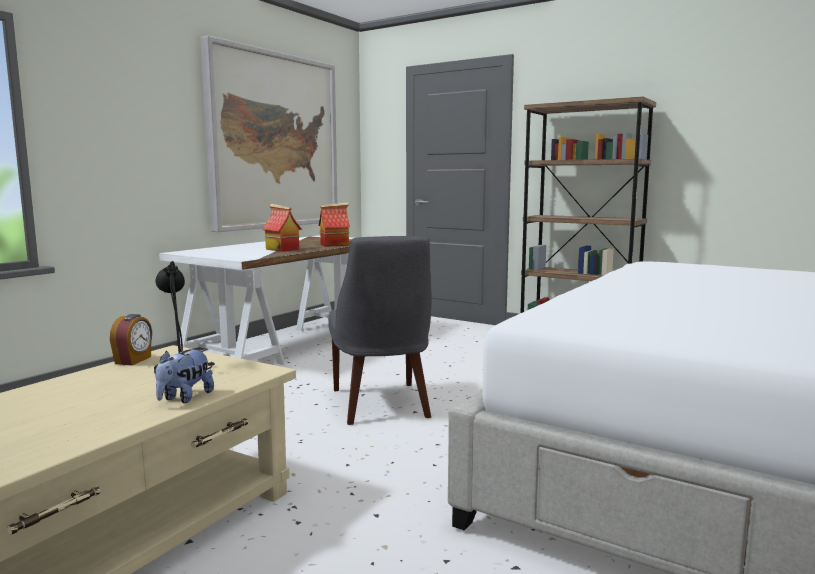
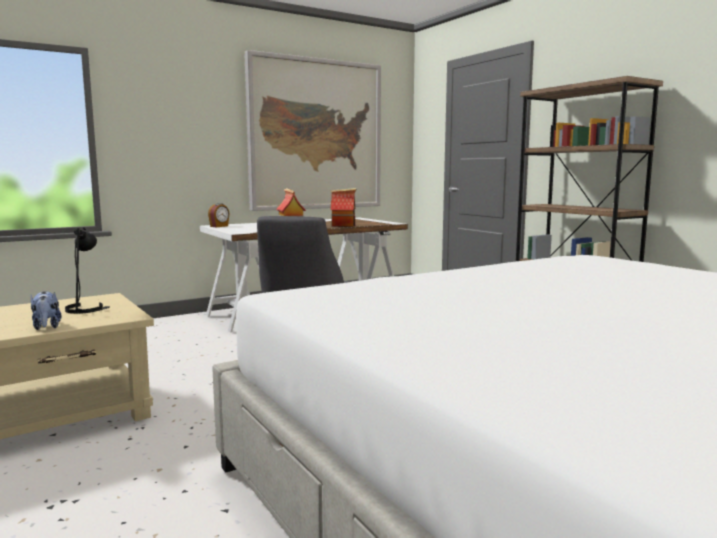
camera: 25 degrees right, 0 degrees up
alarm clock [110,314,152,365] -> alarm clock moved to [208,203,230,227]
plush toy [155,349,214,403] -> plush toy turned 75 degrees counterclockwise [31,291,62,330]

